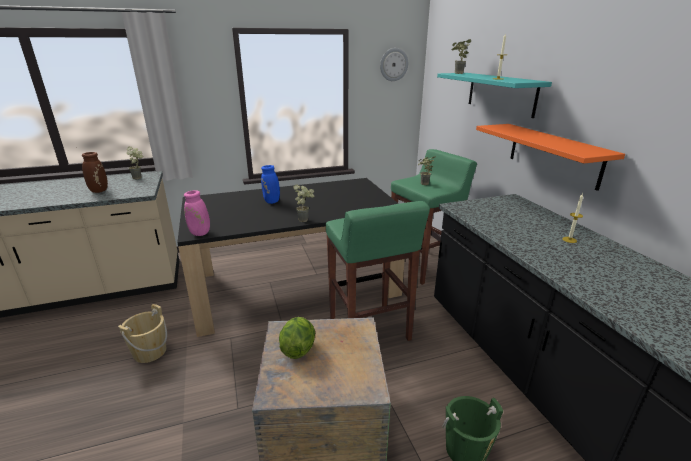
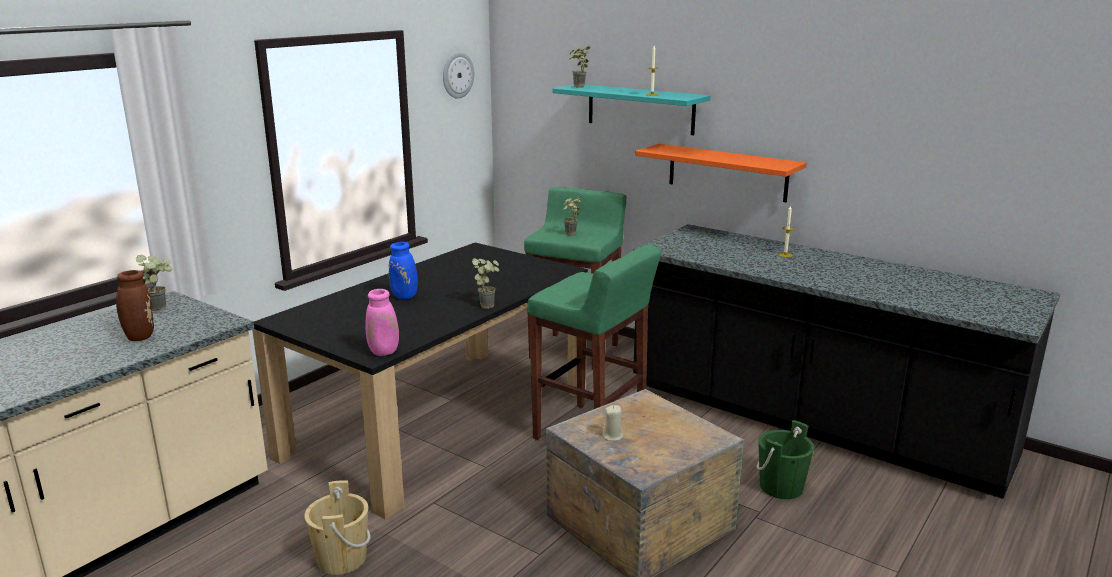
camera: 35 degrees left, 5 degrees down
lettuce [279,317,315,359] -> beige candle [602,405,624,441]

